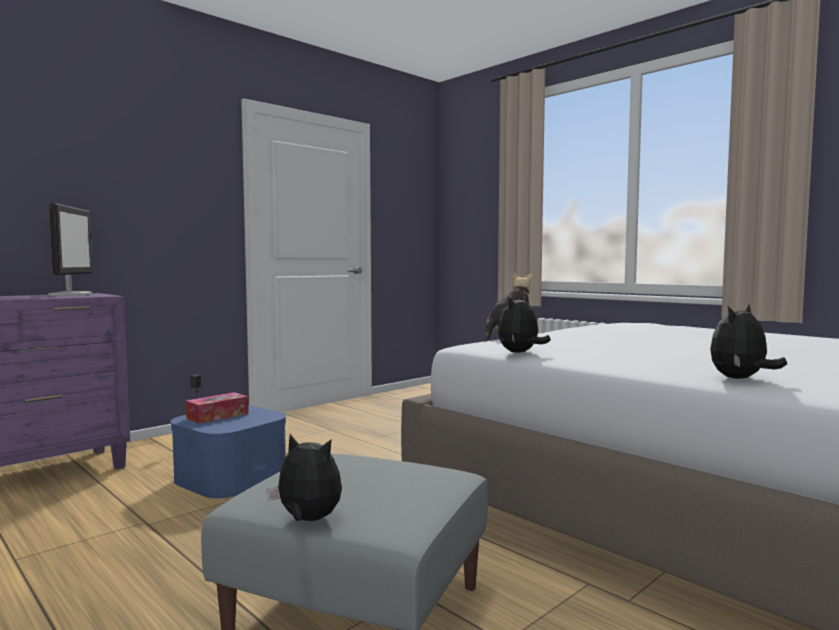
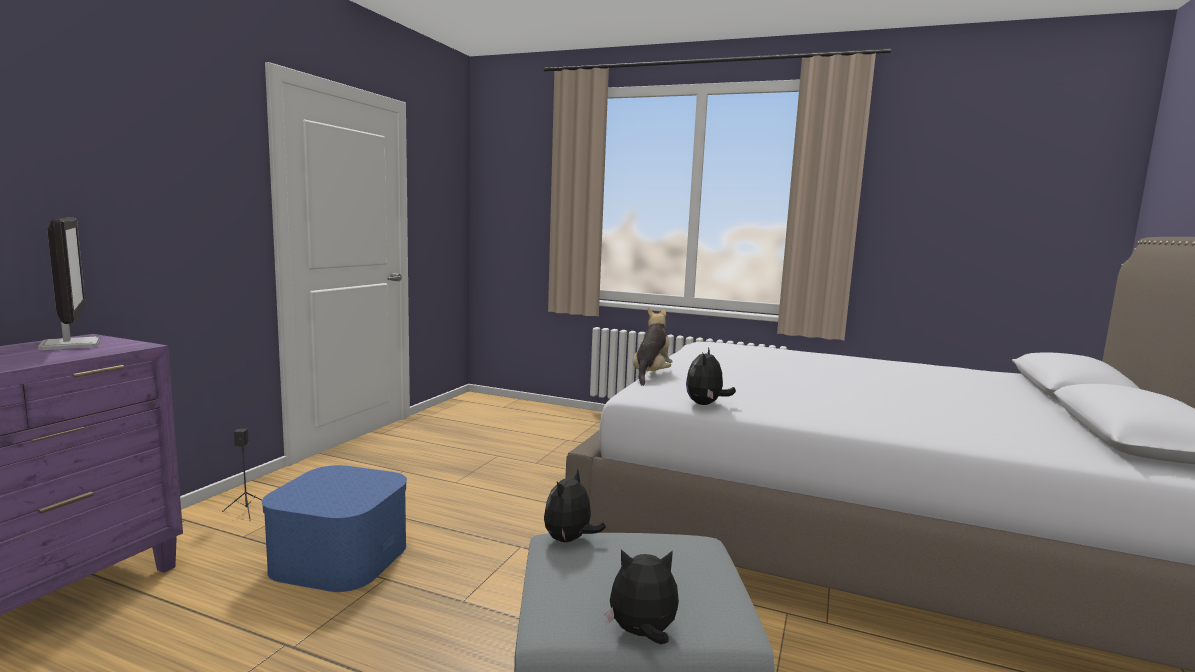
camera: 25 degrees left, 5 degrees up
tissue box [186,392,249,424] -> none
plush toy [710,304,787,379] -> plush toy moved to [544,468,606,542]

